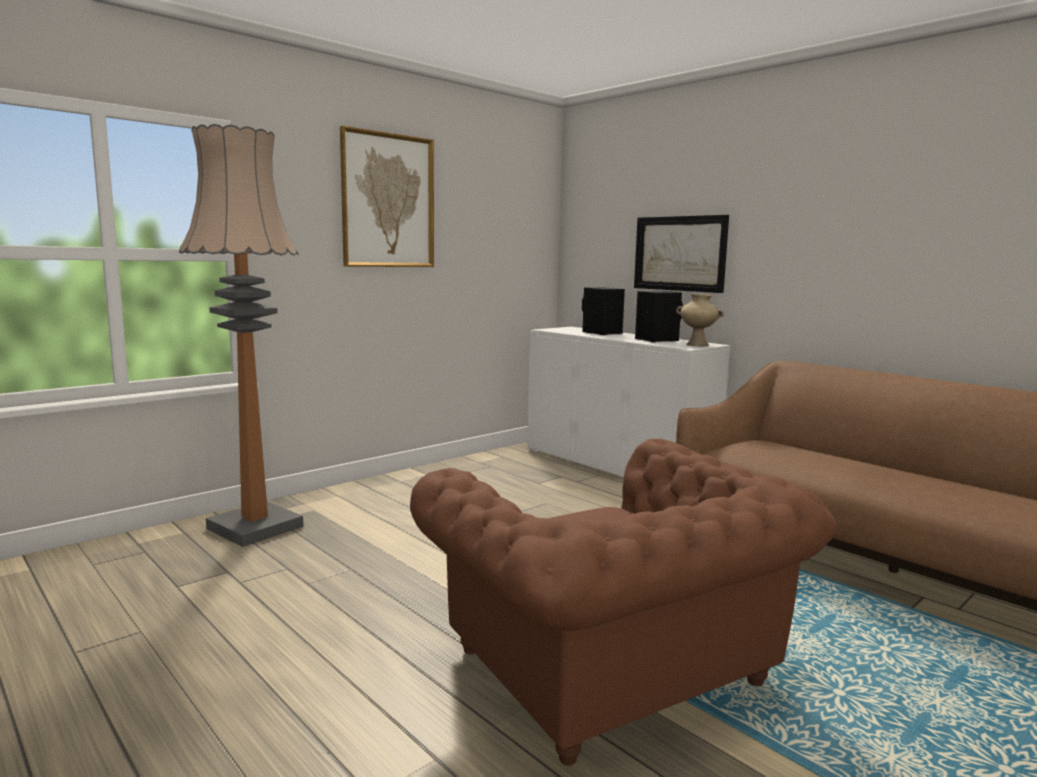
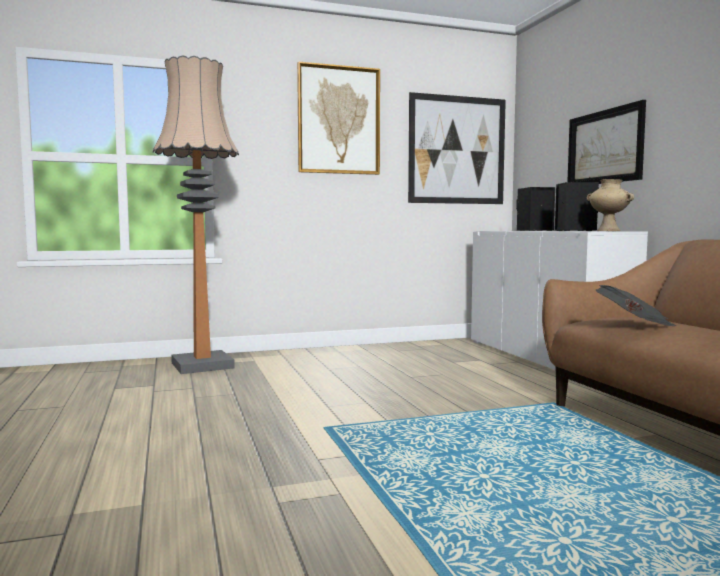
camera: 25 degrees right, 5 degrees down
brown armchair [410,438,837,766] -> none
none -> picture [408,92,506,204]
none -> newspaper [596,285,676,326]

